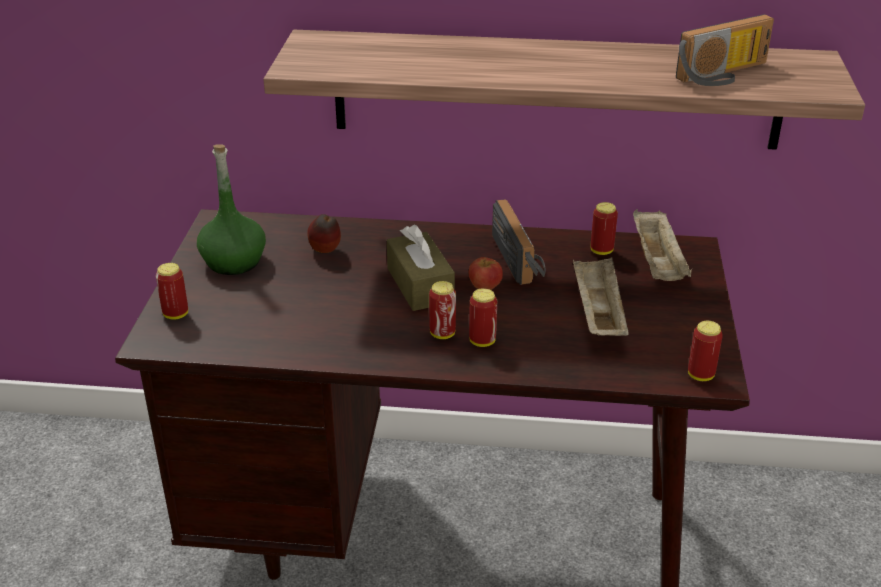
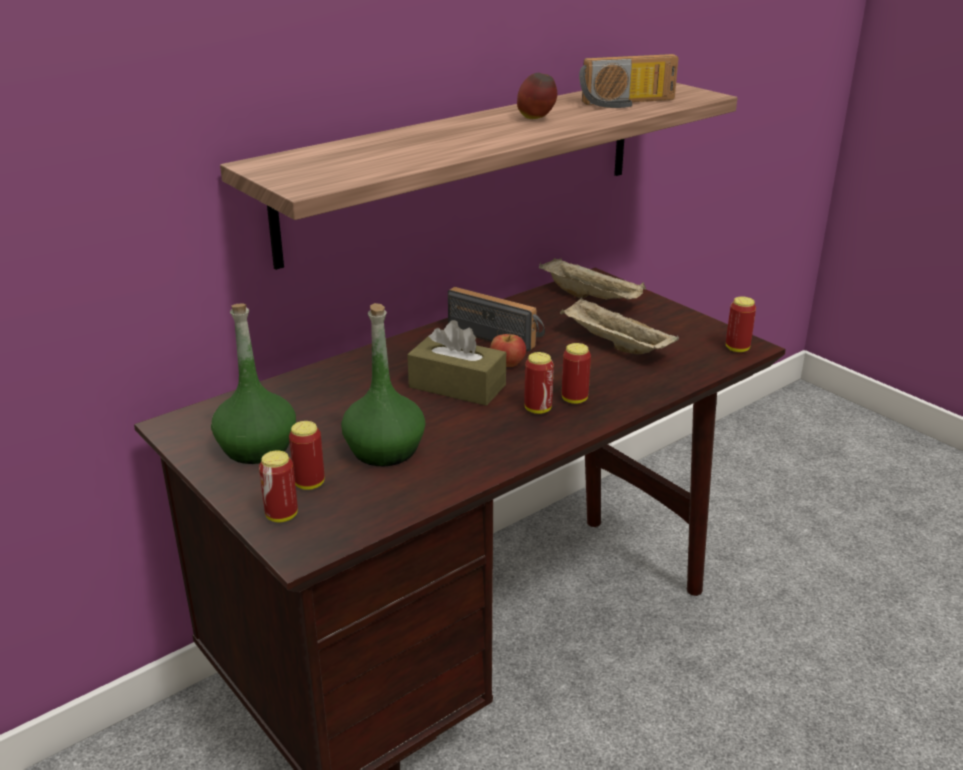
camera: 45 degrees left, 5 degrees down
apple [307,214,341,253] -> apple moved to [517,73,557,119]
can [591,202,618,255] -> can moved to [289,421,325,490]
radio [676,14,774,86] -> radio turned 60 degrees clockwise [579,54,678,108]
none -> green bottle [341,303,425,466]

